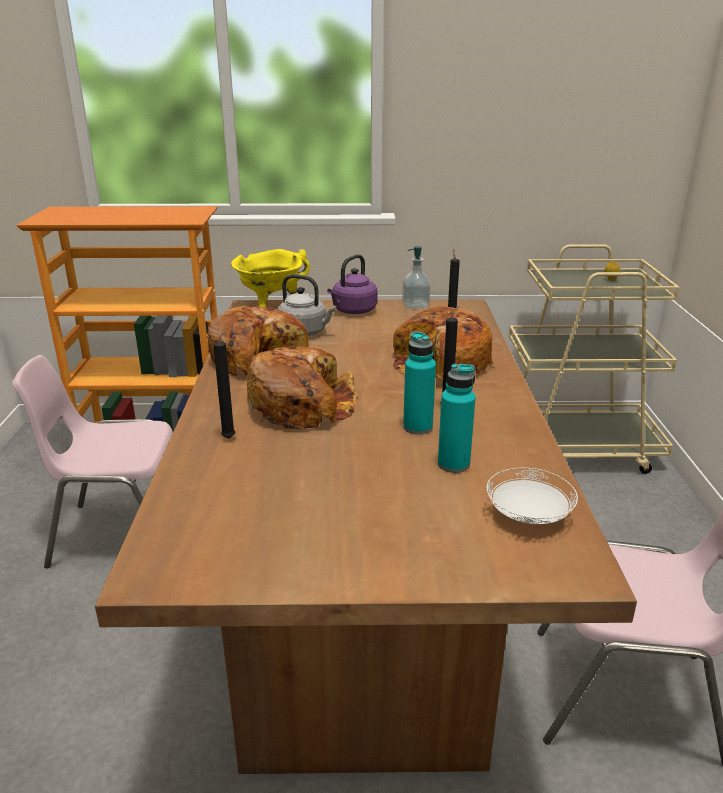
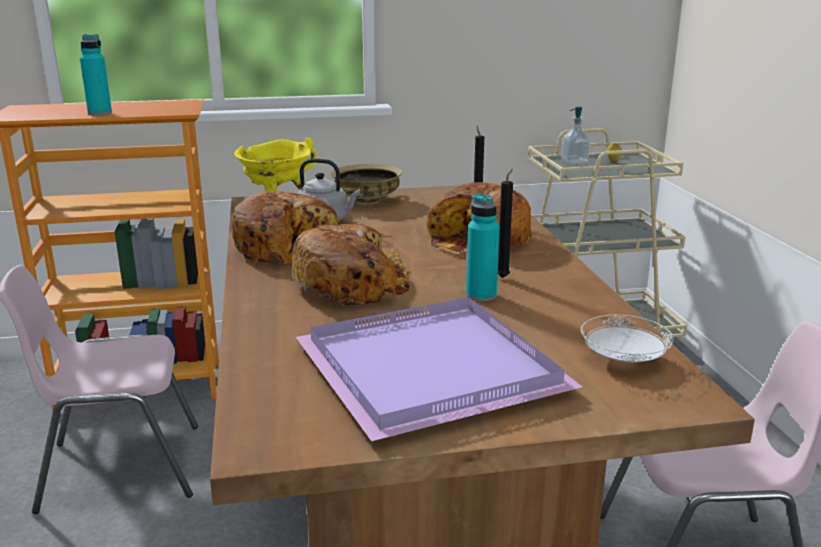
camera: 10 degrees left, 5 degrees down
black candle [213,328,235,439] -> none
purple kettle [327,254,378,314] -> beige bowl [331,164,403,203]
soap dispenser [402,246,431,309] -> soap dispenser moved to [561,107,590,164]
turquoise bottle [438,364,475,473] -> turquoise bottle moved to [80,34,112,116]
none -> purple tray [296,297,583,441]

